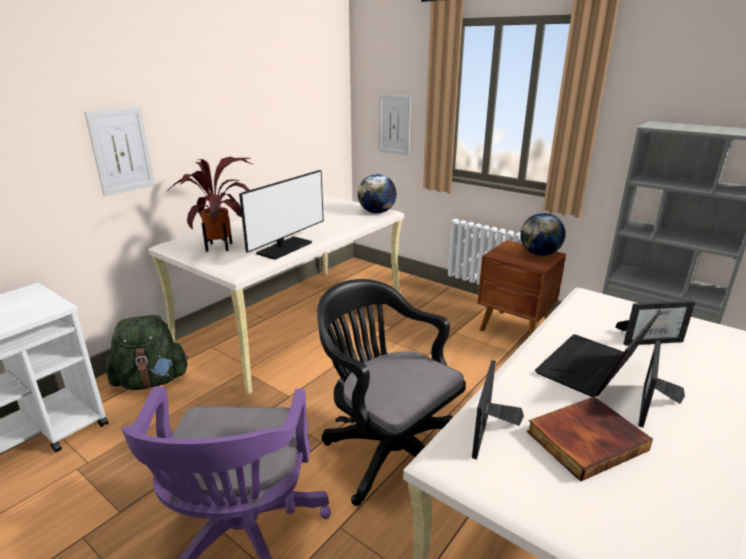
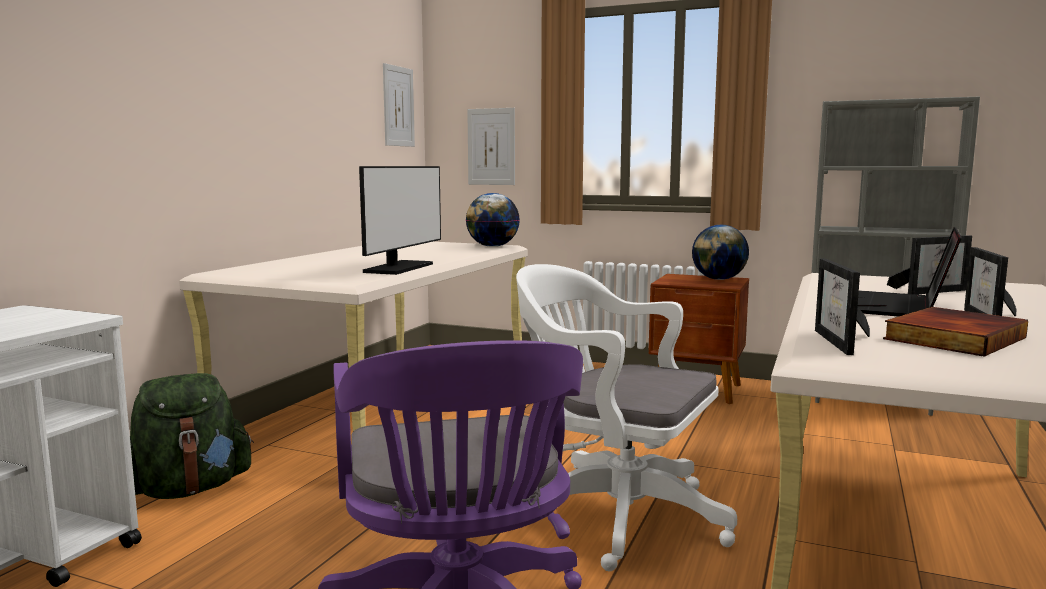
camera: 15 degrees left, 15 degrees down
picture [84,107,155,196] -> picture moved to [383,63,415,147]
potted plant [167,157,254,252] -> none
black office chair [317,279,466,506] -> white office chair [516,264,737,571]

